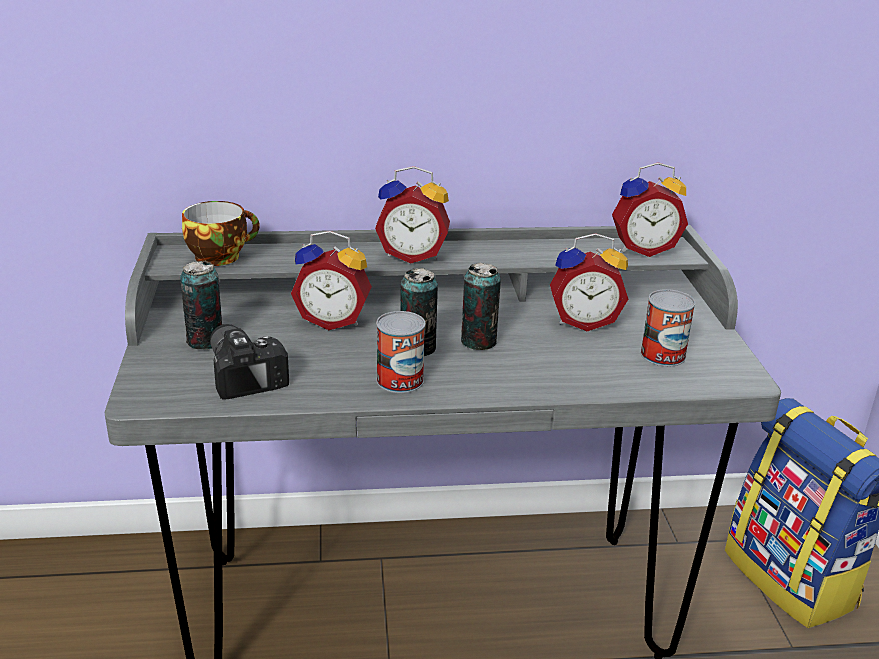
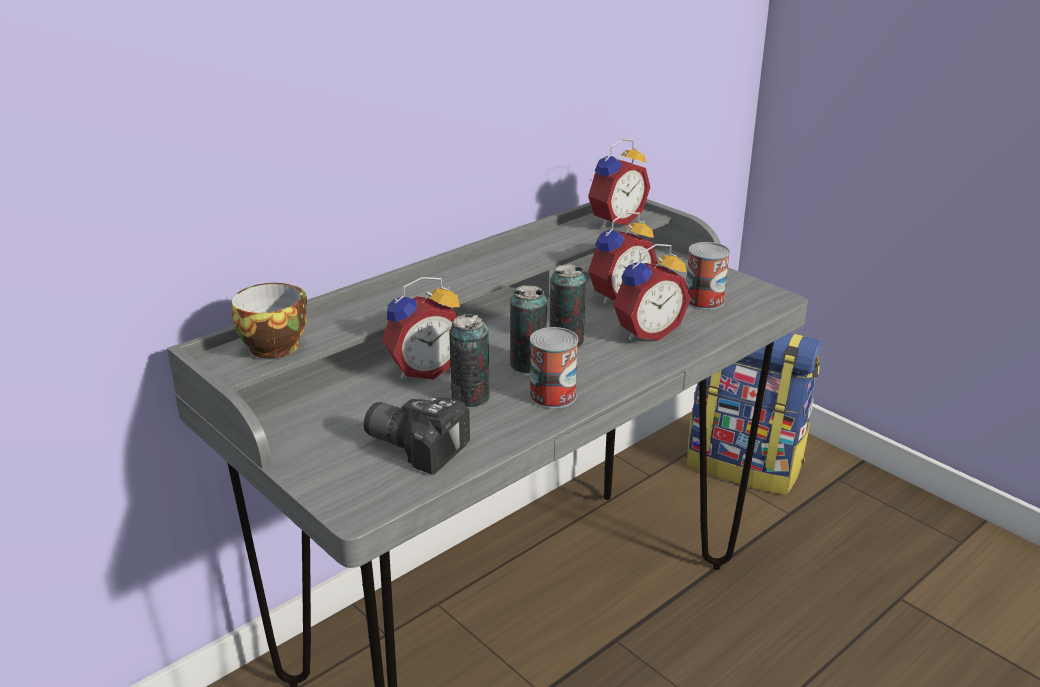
camera: 35 degrees left, 0 degrees up
can [180,261,222,349] -> can moved to [449,313,490,407]
alarm clock [375,166,450,264] -> alarm clock moved to [613,244,691,341]

